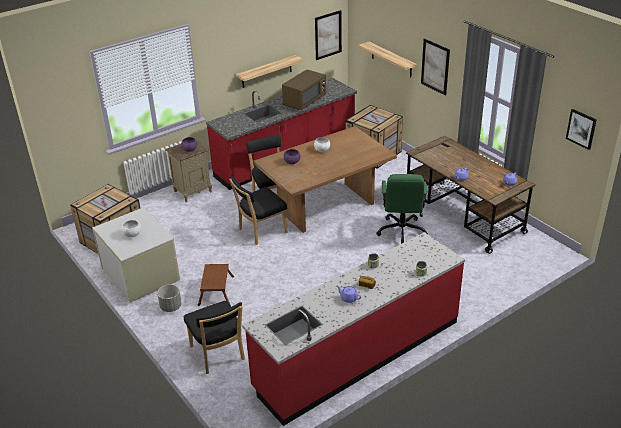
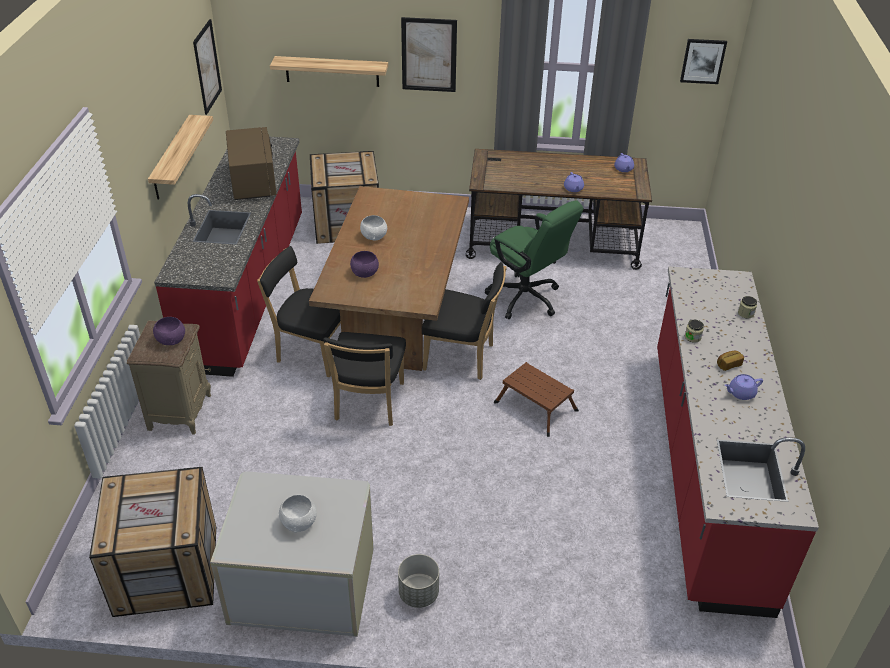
camera: 50 degrees left, 5 degrees up
black chair [184,301,245,374] -> black chair moved to [422,262,507,380]
brown step ladder [197,264,234,306] -> brown step ladder moved to [494,362,579,437]

